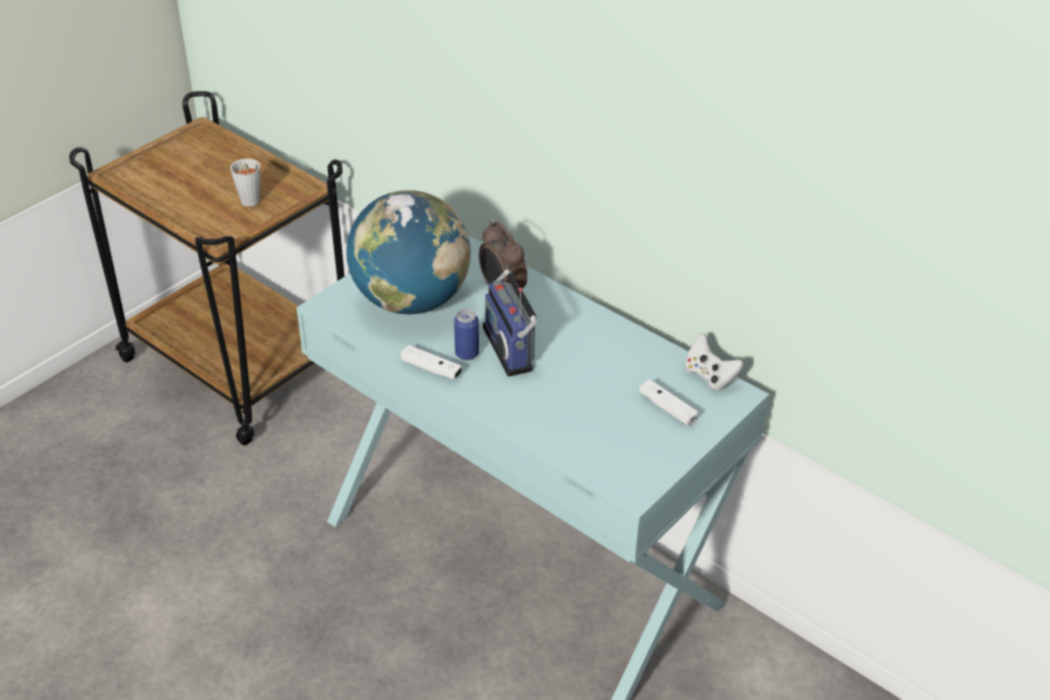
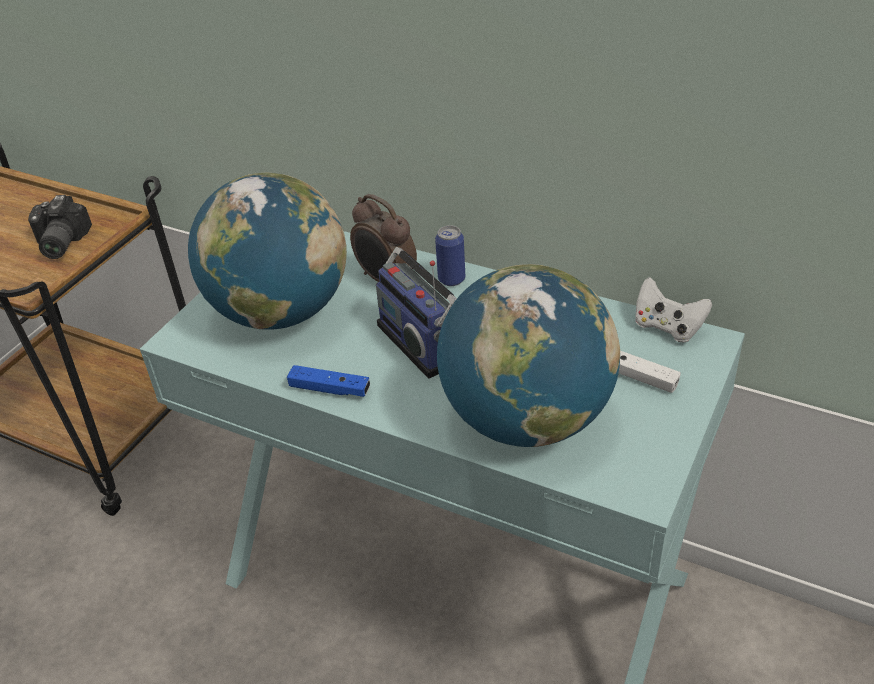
camera: 10 degrees left, 0 degrees up
grey cup [230,159,260,207] -> camera [28,195,92,259]
white game controller [401,345,462,380] -> blue game controller [287,365,370,397]
can [454,309,479,360] -> can moved to [435,225,465,286]
none -> globe [437,264,620,447]

